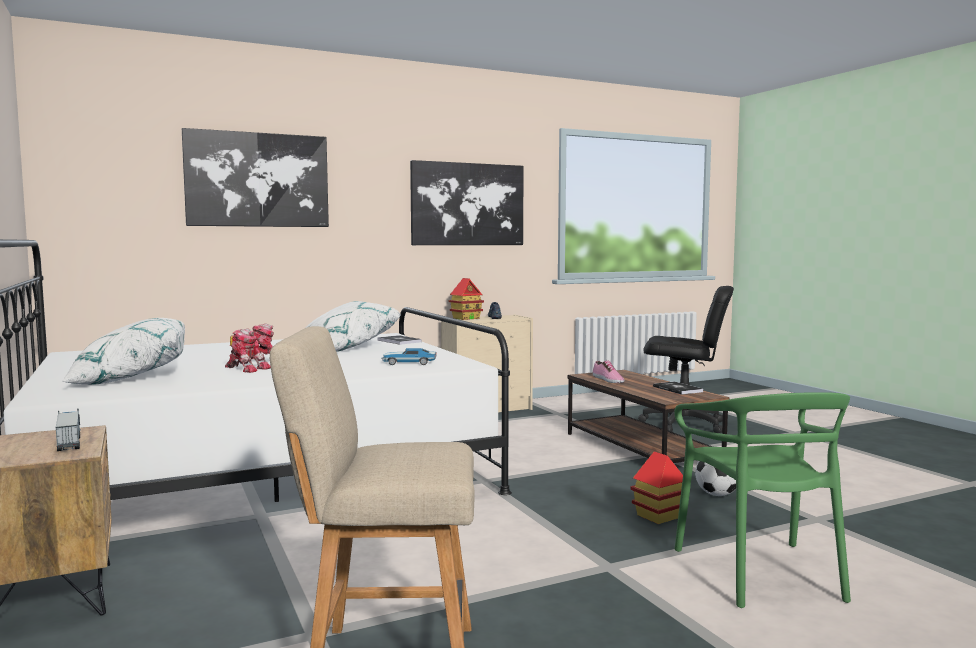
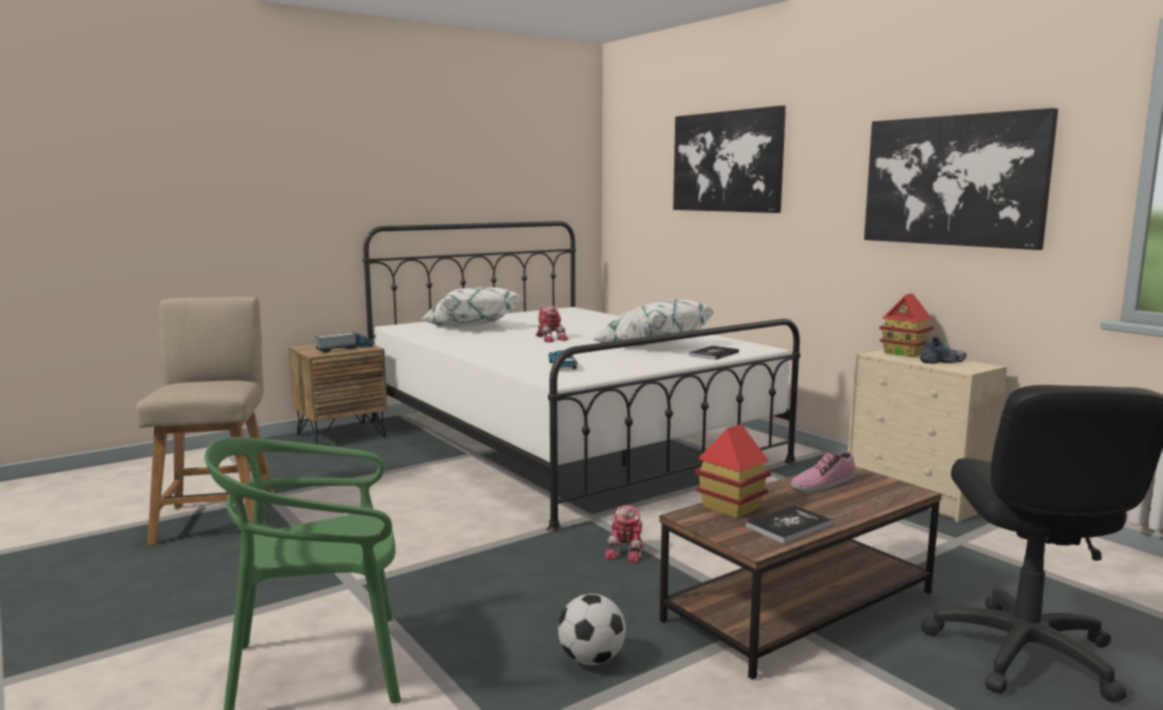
camera: 80 degrees right, 5 degrees up
toy robot [225,328,271,373] -> toy robot moved to [605,505,644,563]
toy house [630,451,683,524] -> toy house moved to [695,424,771,518]

